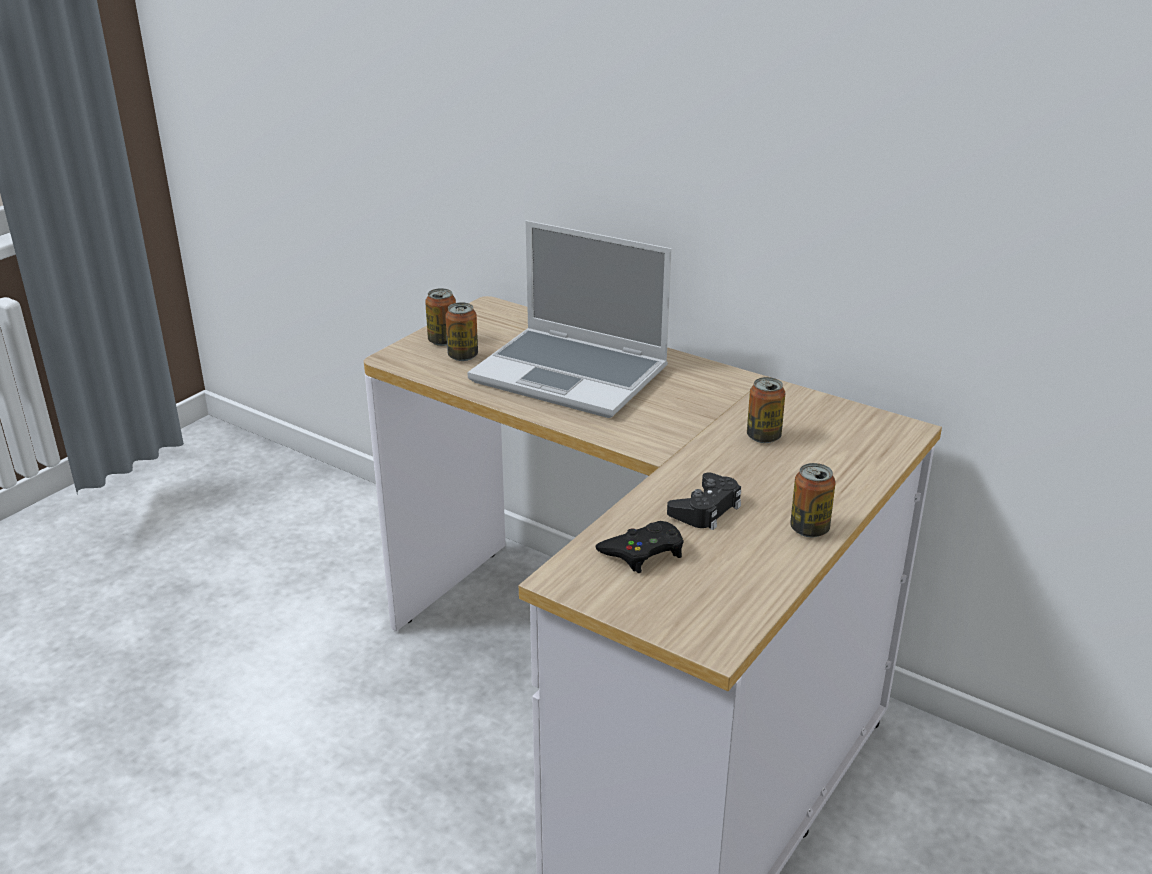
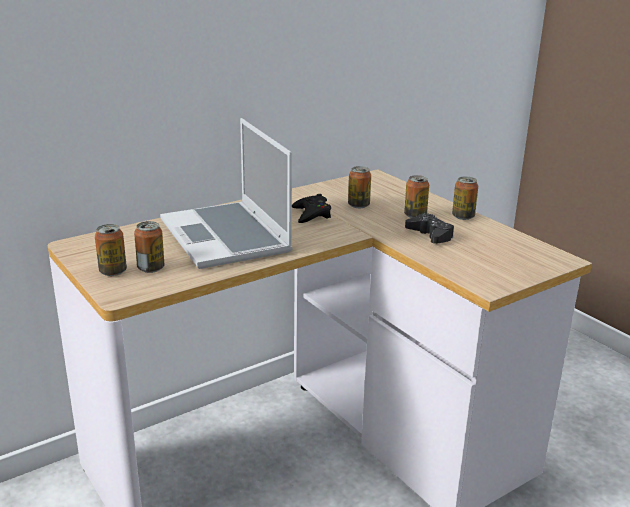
camera: 70 degrees left, 5 degrees down
laptop [467,220,672,418] -> laptop turned 105 degrees clockwise [160,118,293,269]
black game controller [595,521,684,573] -> black game controller moved to [292,194,331,223]
none -> can [404,175,429,218]

